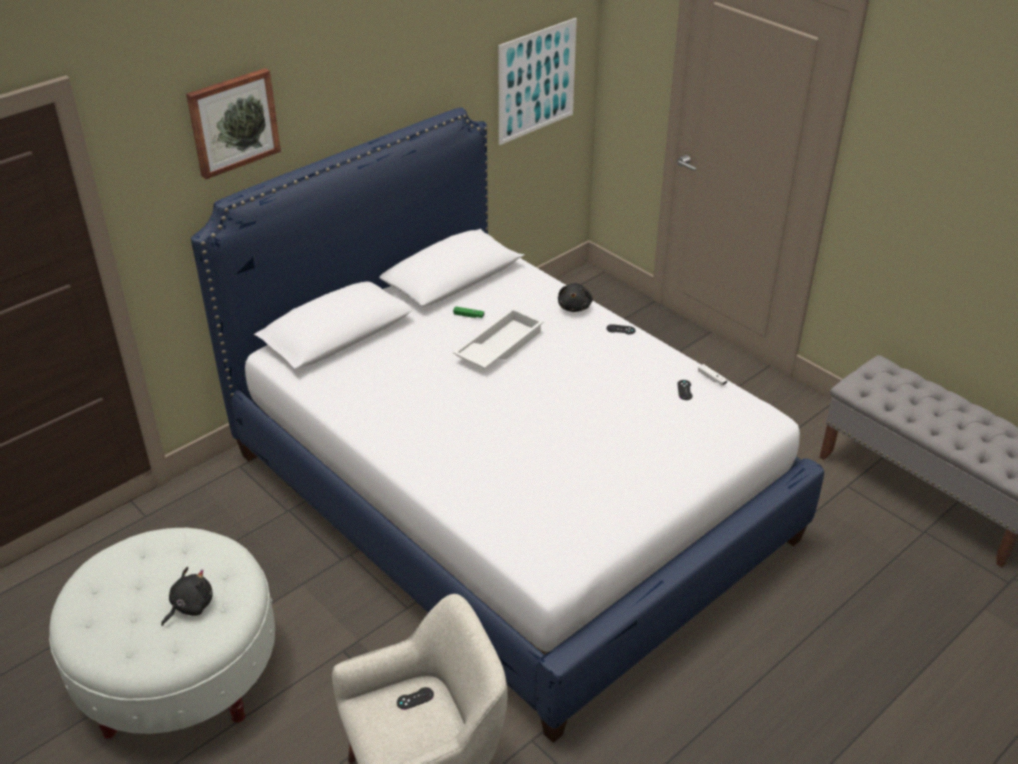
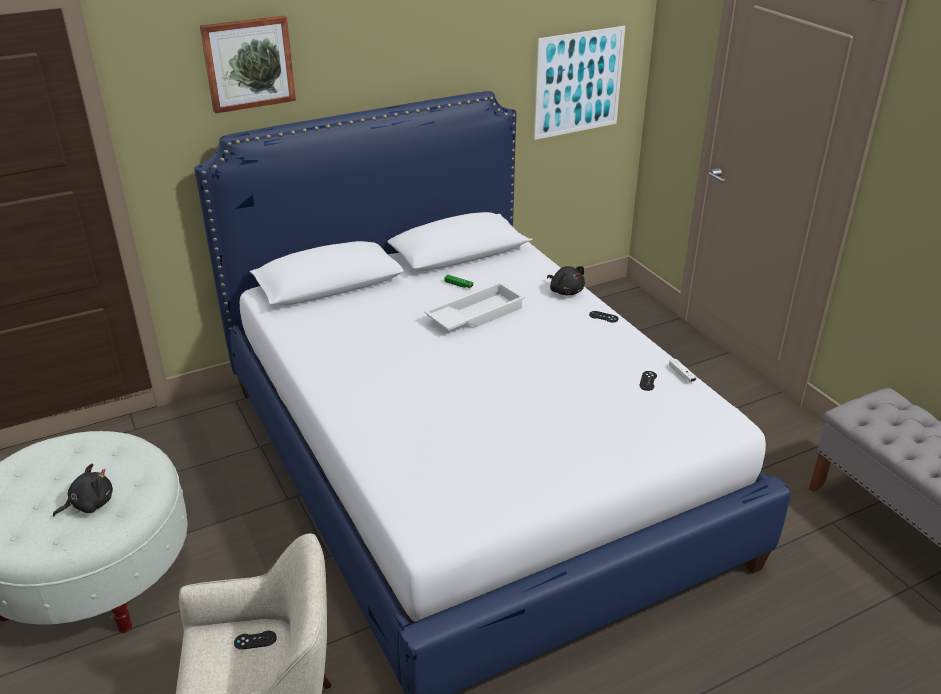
camera: 15 degrees right, 5 degrees down
black plush toy [558,283,593,312] -> black plush toy turned 60 degrees counterclockwise [547,266,585,296]

